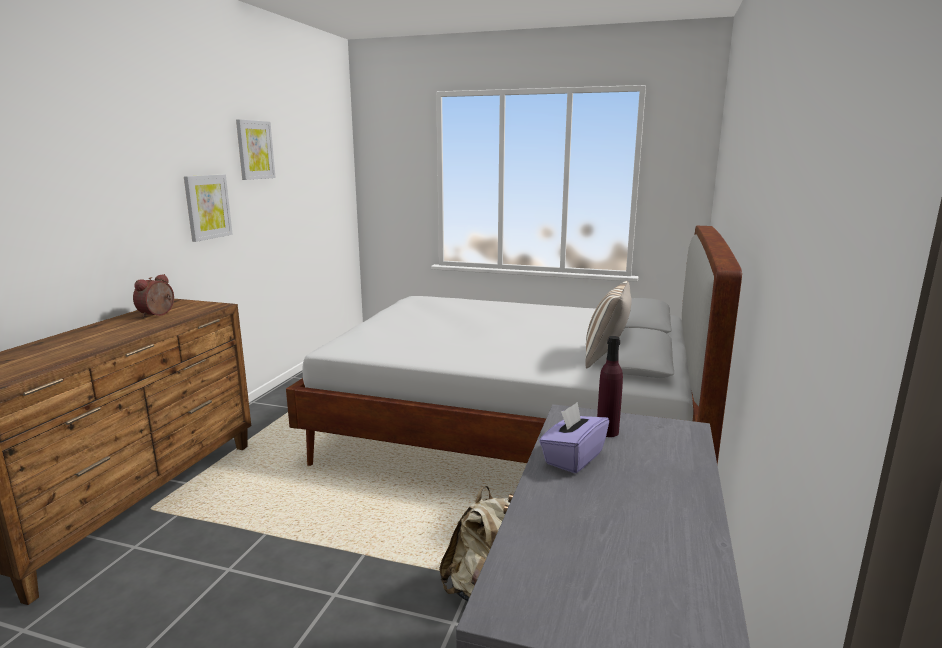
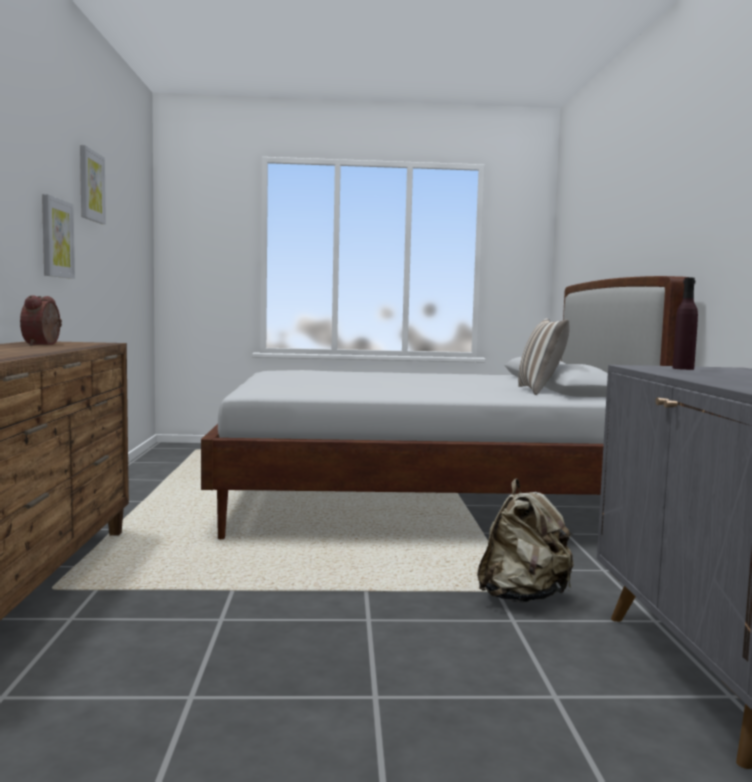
camera: 20 degrees left, 10 degrees down
purple tissue box [539,402,609,473] -> none

